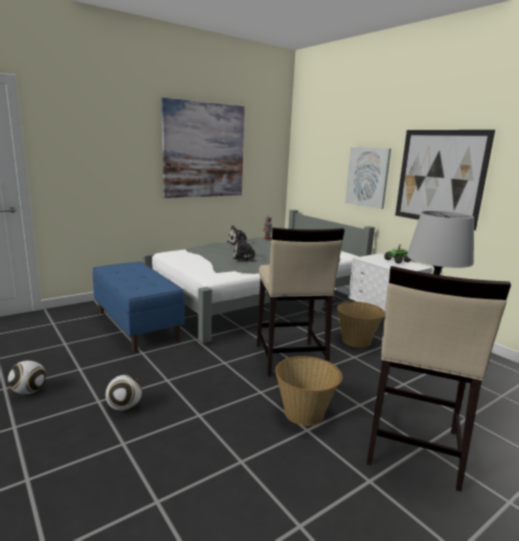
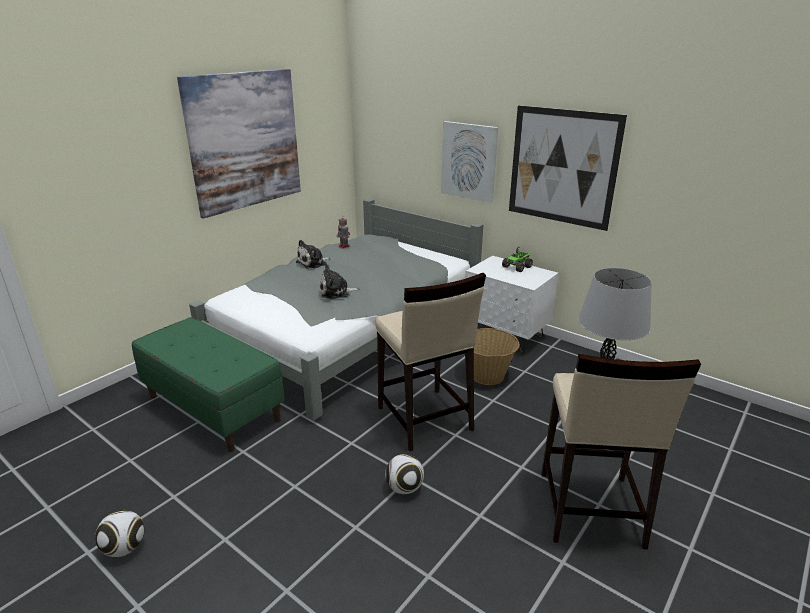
camera: 15 degrees left, 10 degrees up
blue bench [93,261,185,352] -> green bench [132,317,285,452]
football [105,375,142,411] -> football moved to [385,454,424,494]
basket [275,356,343,426] -> none

